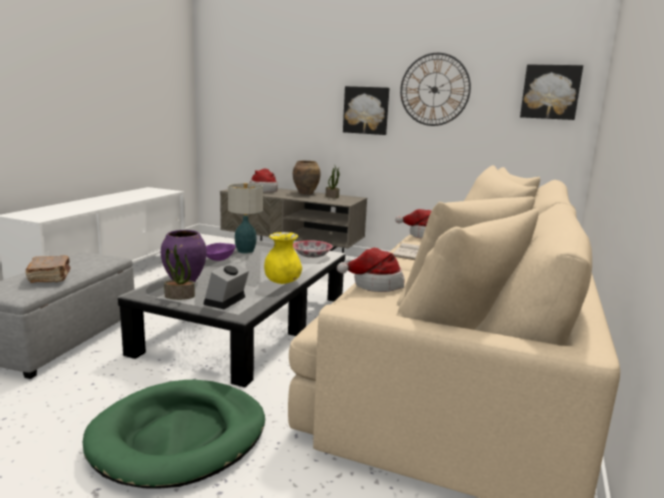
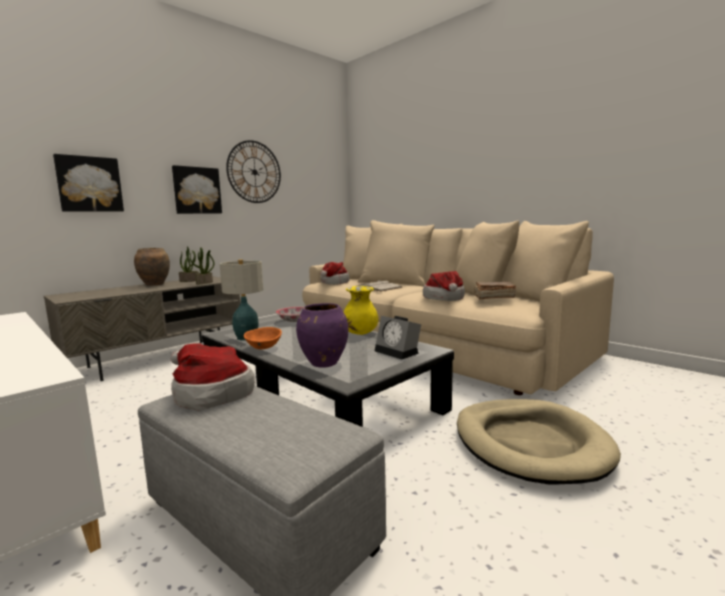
camera: 65 degrees left, 5 degrees down
brown book [25,255,70,283] -> brown book moved to [474,282,516,300]
green dog bed [83,380,265,488] -> beige dog bed [457,399,621,484]
potted plant [164,245,195,300] -> potted plant moved to [190,247,214,284]
purple bowl [206,243,236,261] -> orange bowl [244,327,282,350]
hat [250,168,278,192] -> hat moved to [170,343,255,411]
picture [520,64,583,120] -> picture moved to [53,154,124,212]

